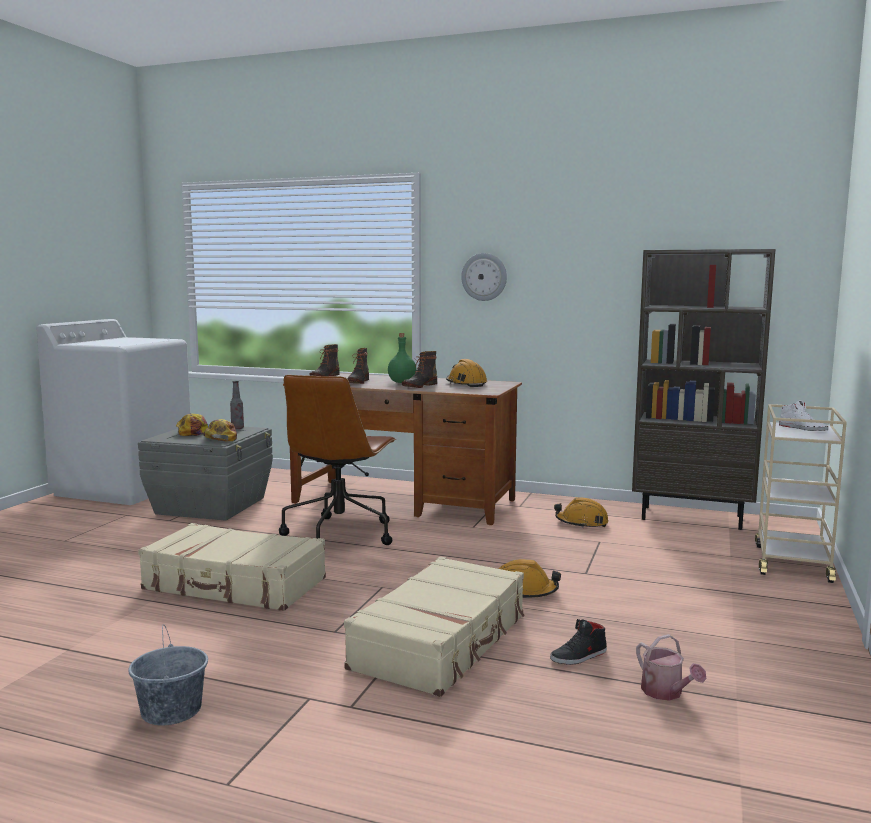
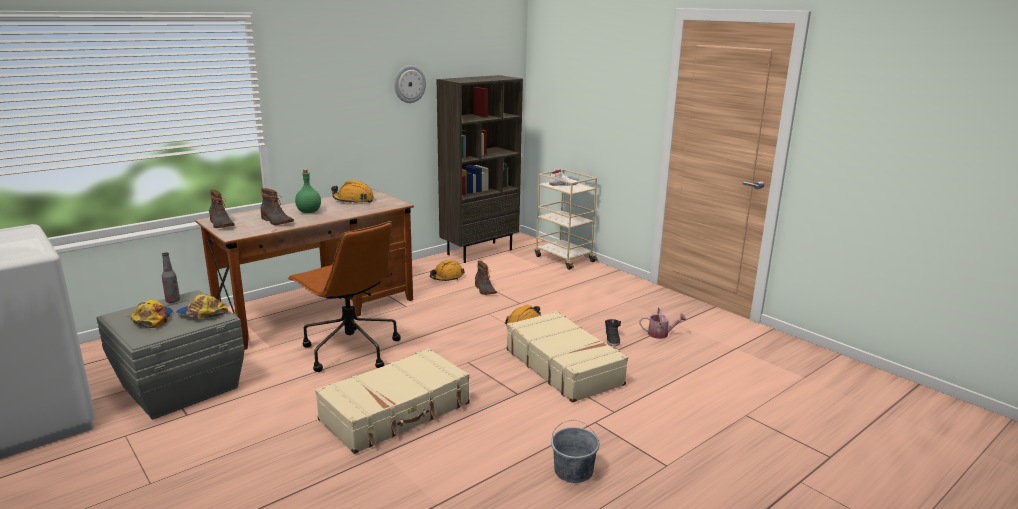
camera: 60 degrees left, 10 degrees up
boot [402,351,437,388] -> boot moved to [475,261,497,295]
wall clock [461,253,507,301] -> wall clock moved to [394,65,426,103]

